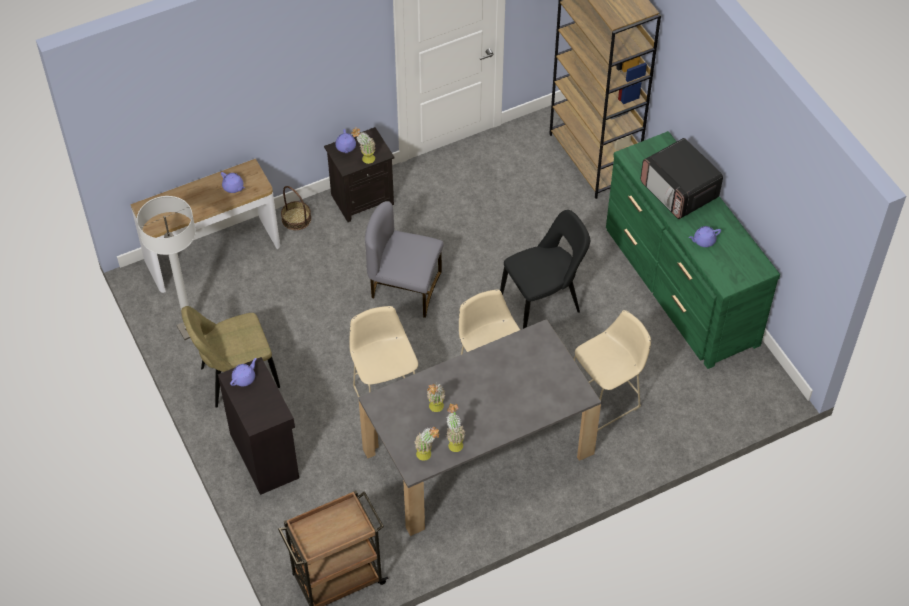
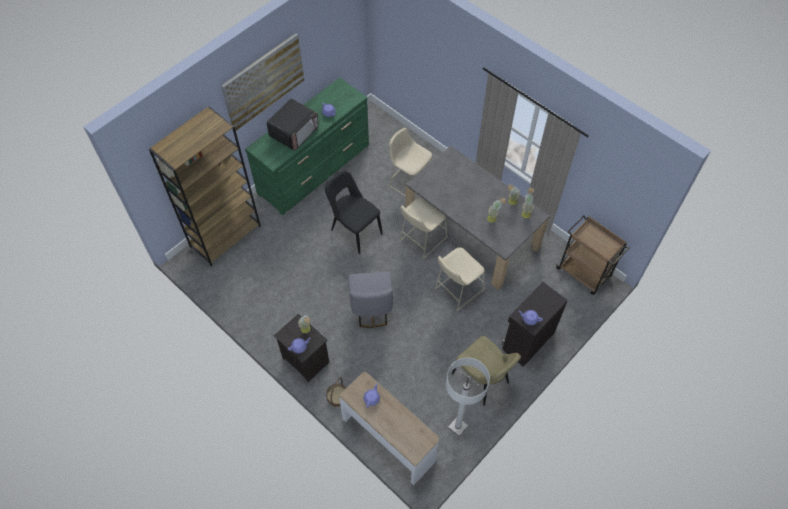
camera: 110 degrees left, 5 degrees up
none -> picture [221,33,304,131]

